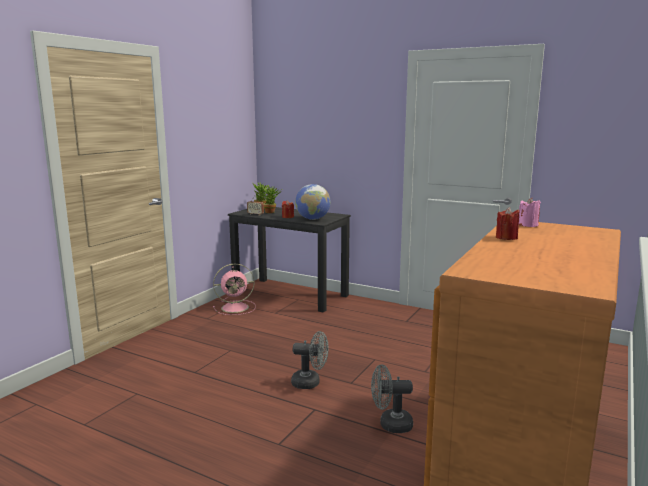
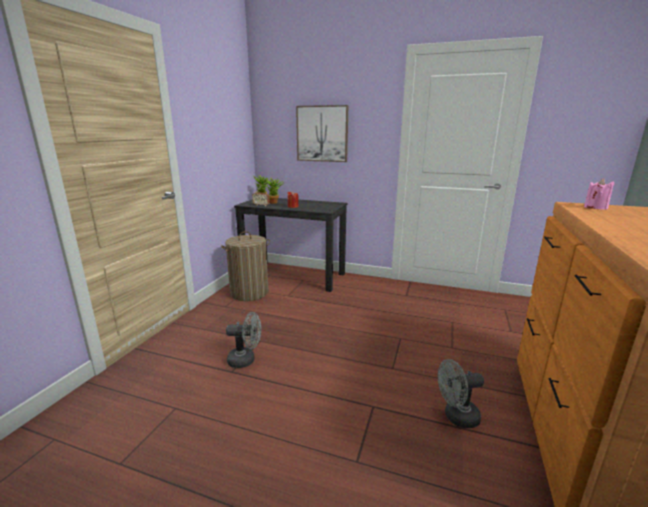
camera: 10 degrees left, 5 degrees up
pink fan [213,264,256,315] -> laundry basket [221,231,270,301]
grey fan [291,331,329,389] -> grey fan moved to [226,312,261,368]
globe [295,184,331,220] -> none
red candle [496,207,519,240] -> none
none -> picture [296,105,349,162]

